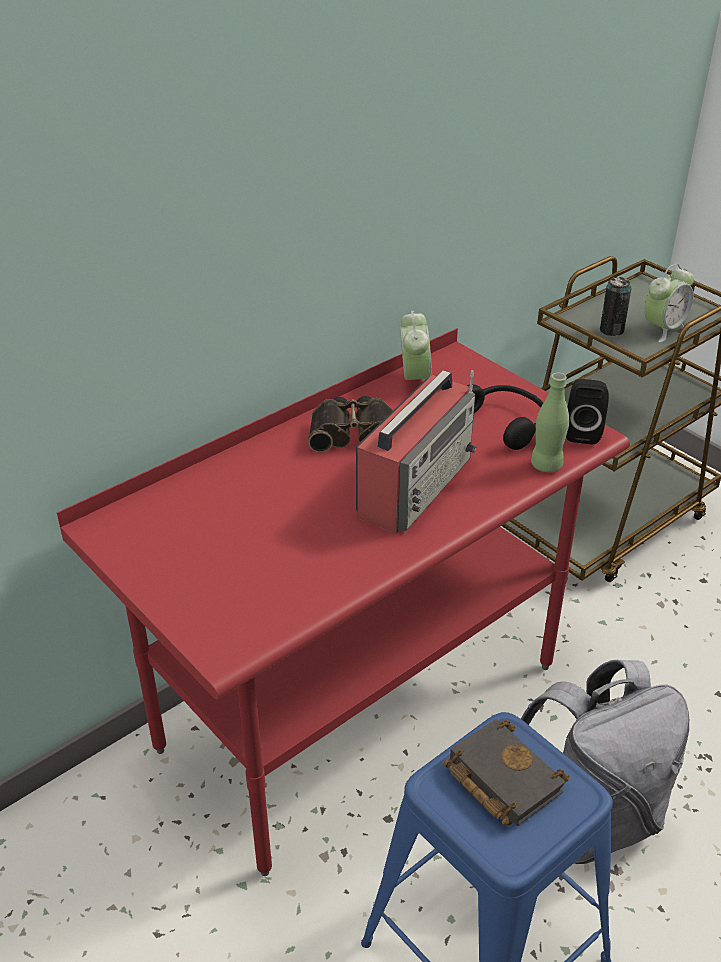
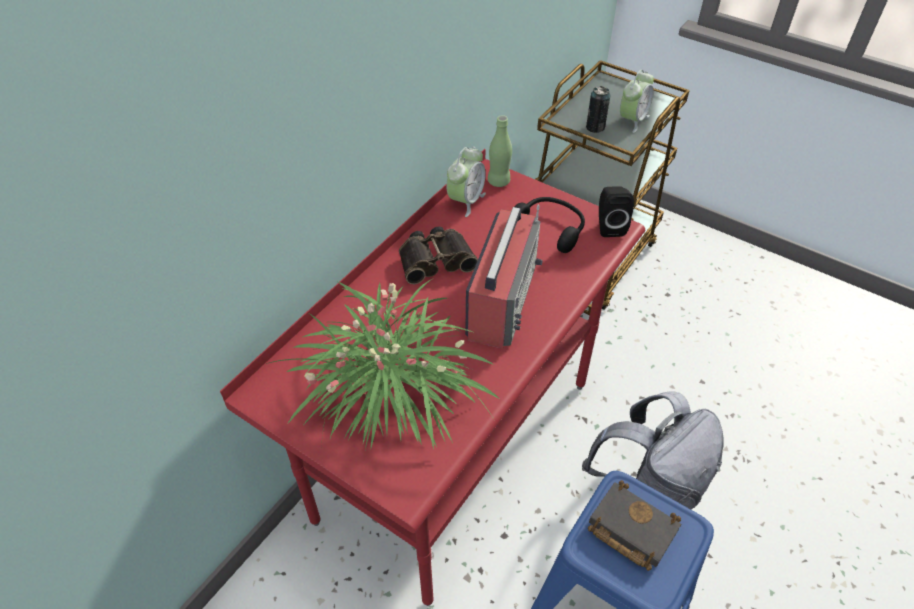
camera: 15 degrees left, 10 degrees up
alarm clock [400,310,432,381] -> alarm clock turned 45 degrees clockwise [446,147,486,217]
green bottle [531,373,569,472] -> green bottle moved to [488,115,512,187]
none -> potted plant [266,279,501,450]

